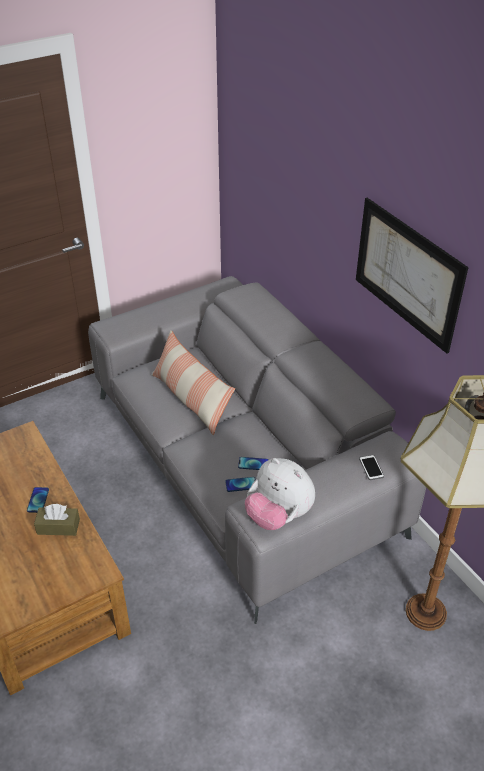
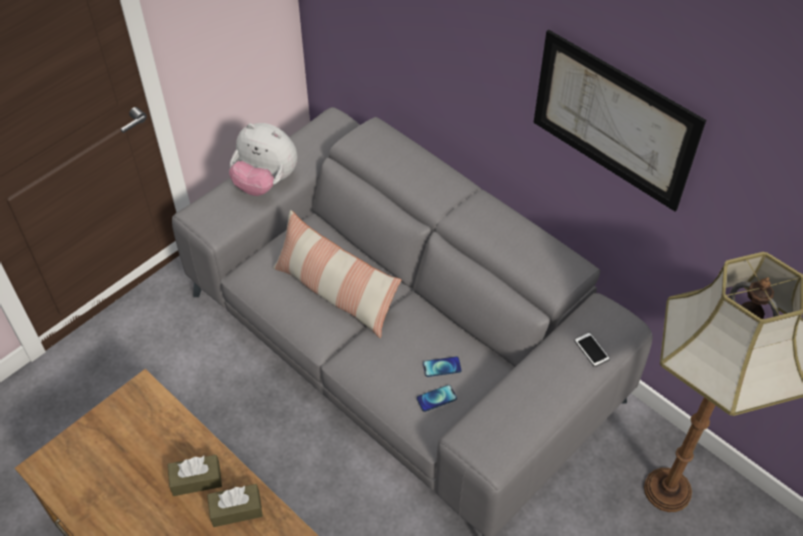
camera: 15 degrees left, 10 degrees up
phone [27,487,49,513] -> brown tissue box [168,455,222,496]
plush toy [245,458,315,530] -> plush toy moved to [229,123,298,196]

